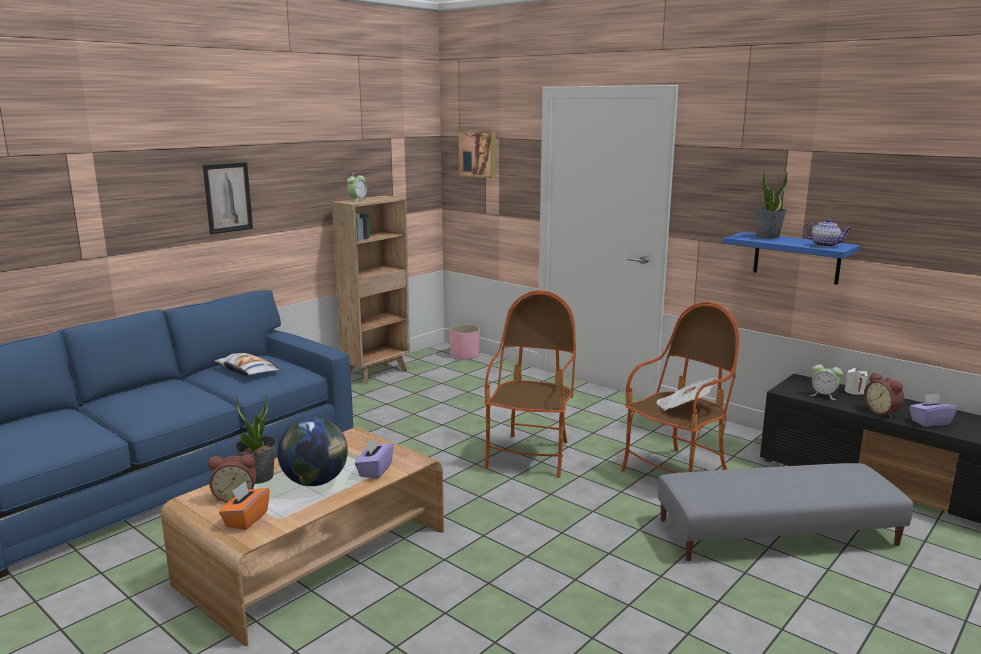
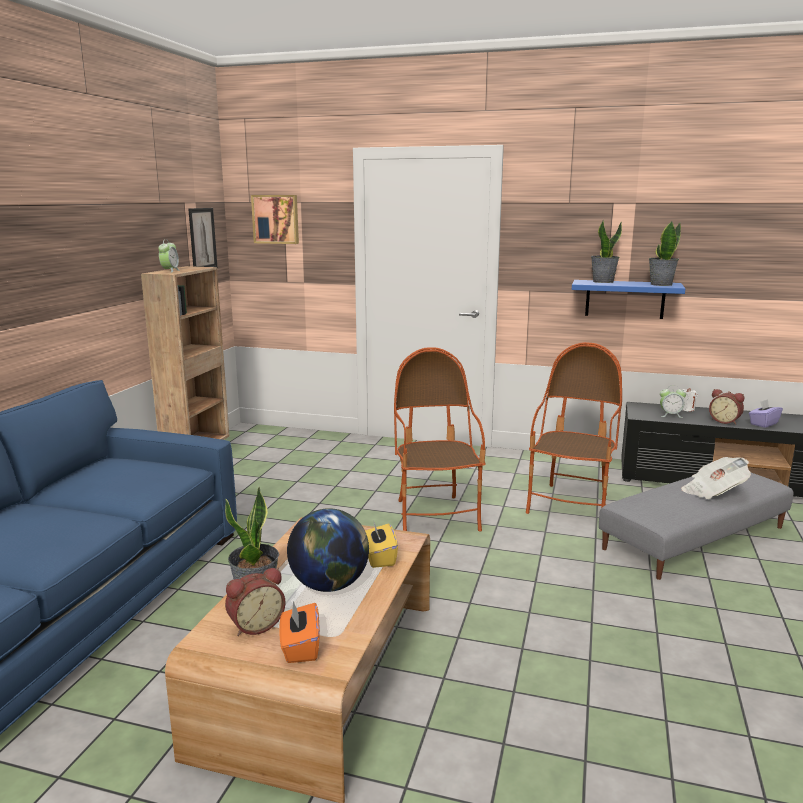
camera: 25 degrees left, 0 degrees up
picture [203,162,253,234] -> picture moved to [188,208,218,268]
pillow [215,353,282,376] -> none
purple tissue box [355,437,394,479] -> yellow tissue box [365,520,398,568]
pink planter [449,325,480,359] -> none
newspaper [656,377,718,411] -> newspaper moved to [681,457,751,499]
teapot [803,219,852,247] -> potted plant [649,221,681,286]

